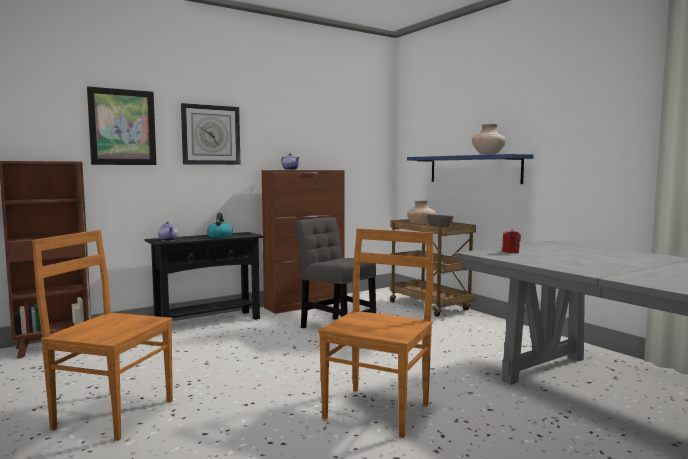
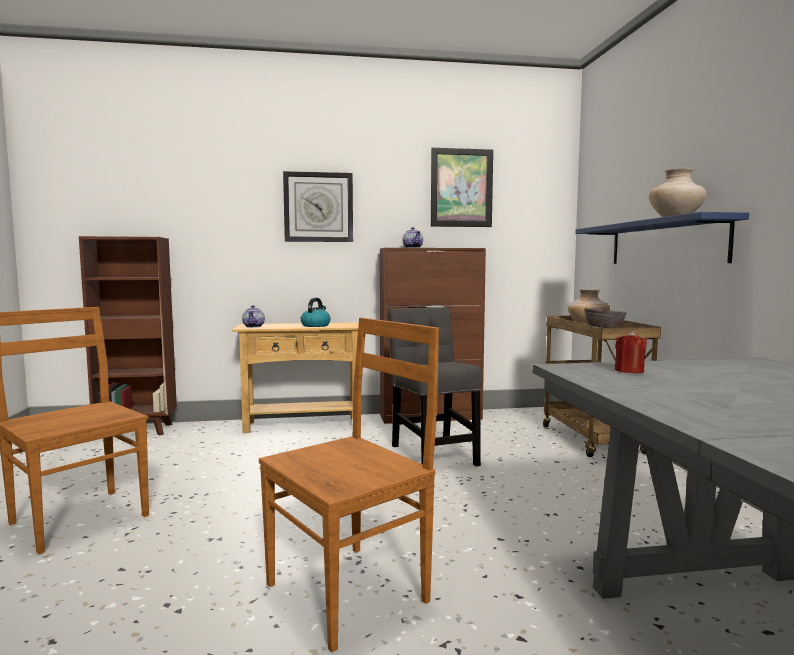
camera: 25 degrees right, 0 degrees up
picture [87,86,156,165] -> picture moved to [431,148,493,227]
black console table [145,232,264,320] -> beige console table [232,323,359,433]

